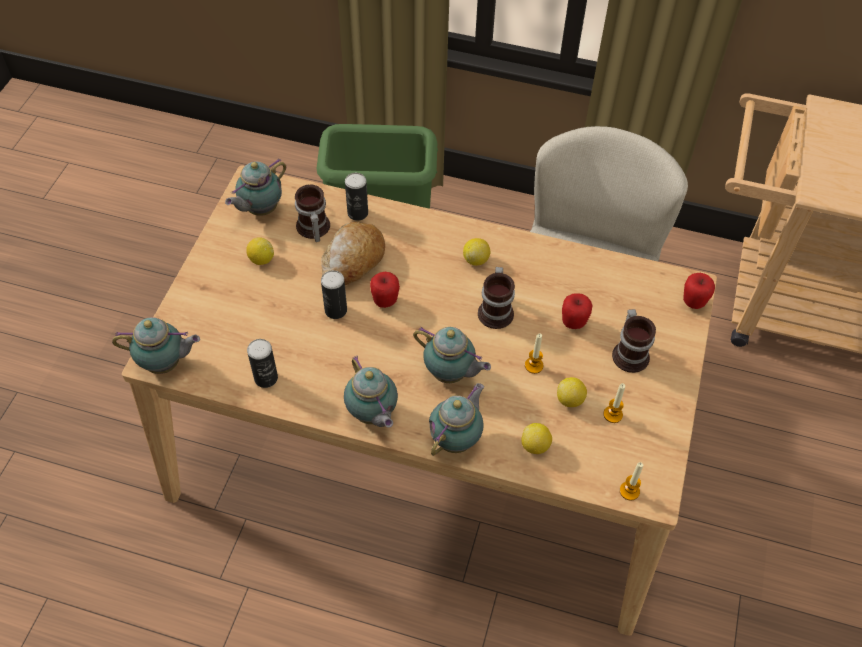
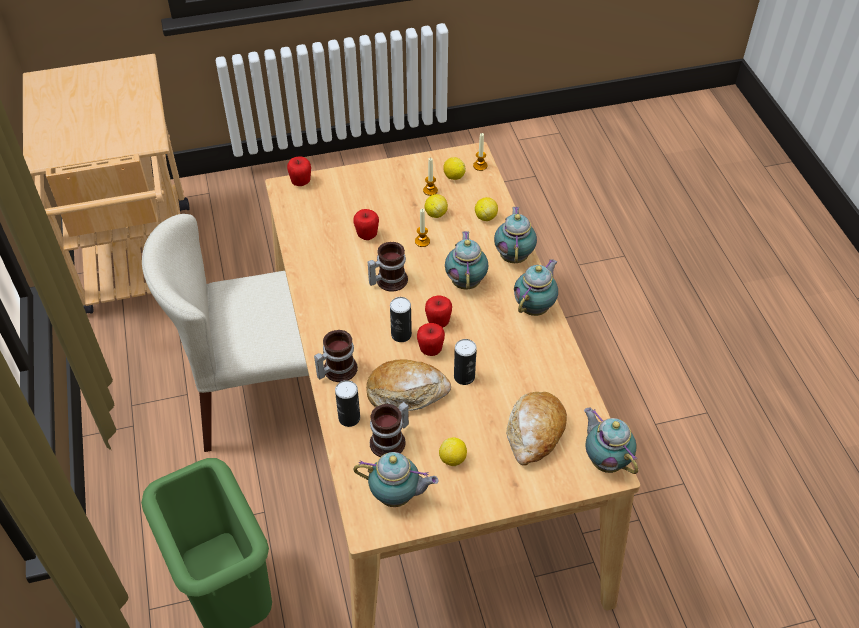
camera: 120 degrees left, 5 degrees down
can [247,339,278,388] -> can moved to [390,297,412,342]
teapot [429,383,484,456] -> teapot turned 90 degrees clockwise [494,206,537,263]
lemon [463,238,490,266] -> lemon moved to [443,157,466,180]
mug [612,309,656,373] -> mug moved to [314,330,358,382]
none -> apple [425,296,452,327]
none -> bread [507,392,567,465]

